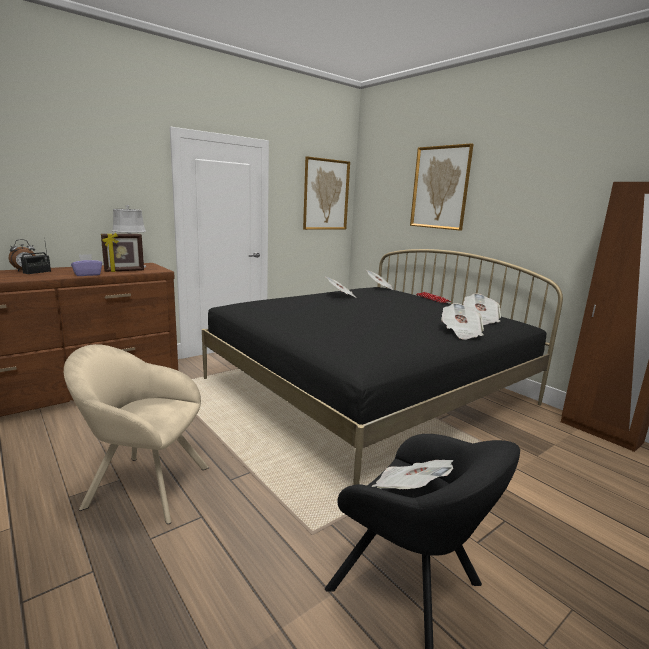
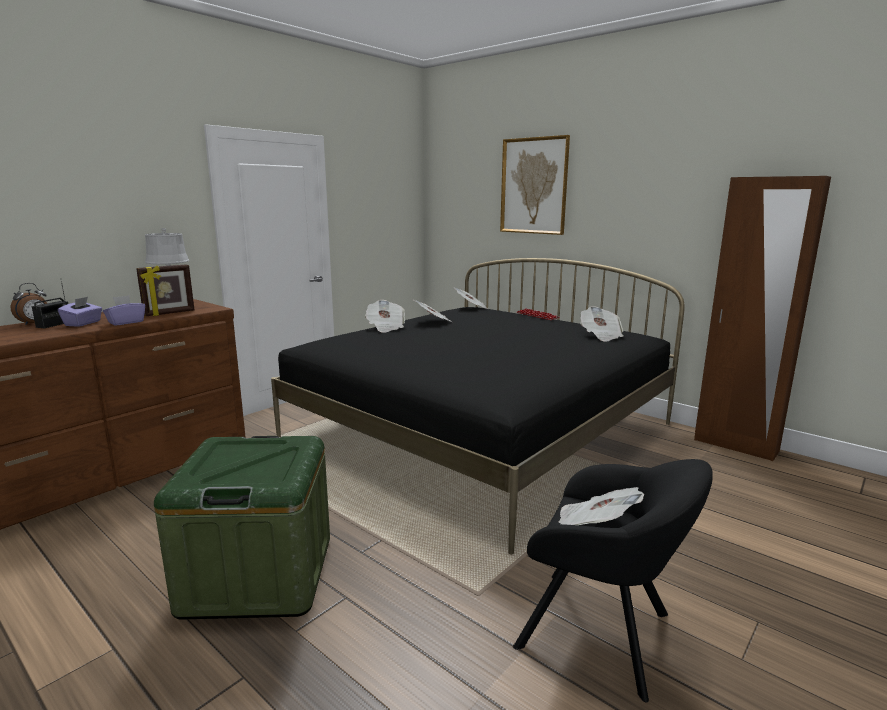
camera: 10 degrees left, 0 degrees up
beige armchair [64,344,209,524] -> green storage box [154,436,330,619]
picture [303,156,350,230] -> none
newspaper [441,303,484,340] -> newspaper moved to [365,300,405,333]
none -> purple tissue box [58,297,102,327]

